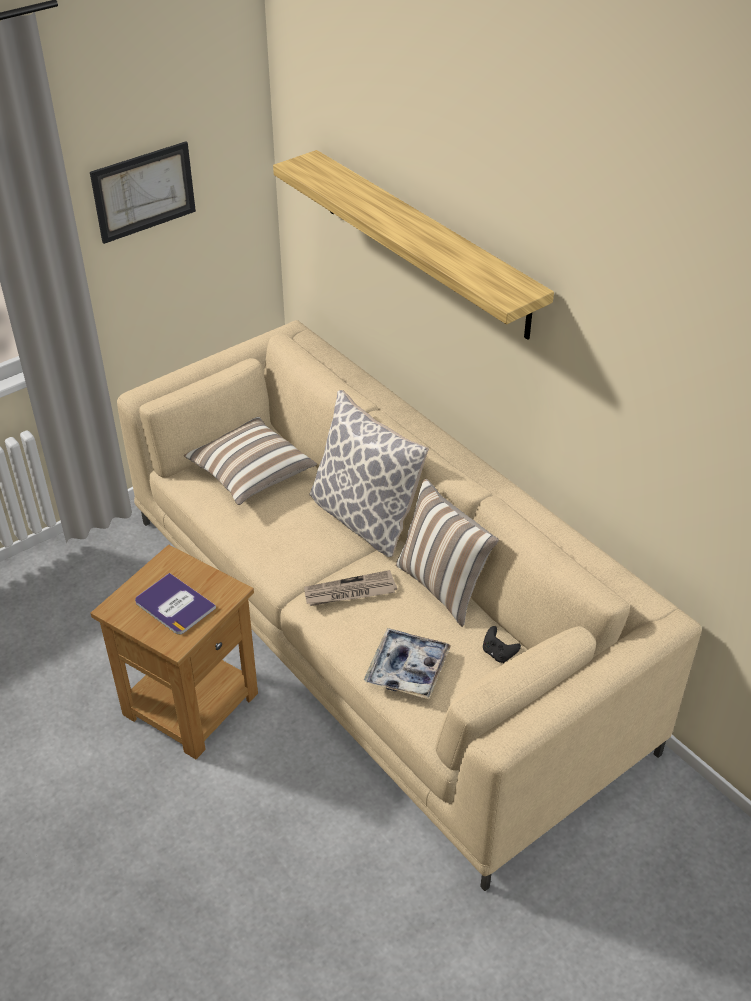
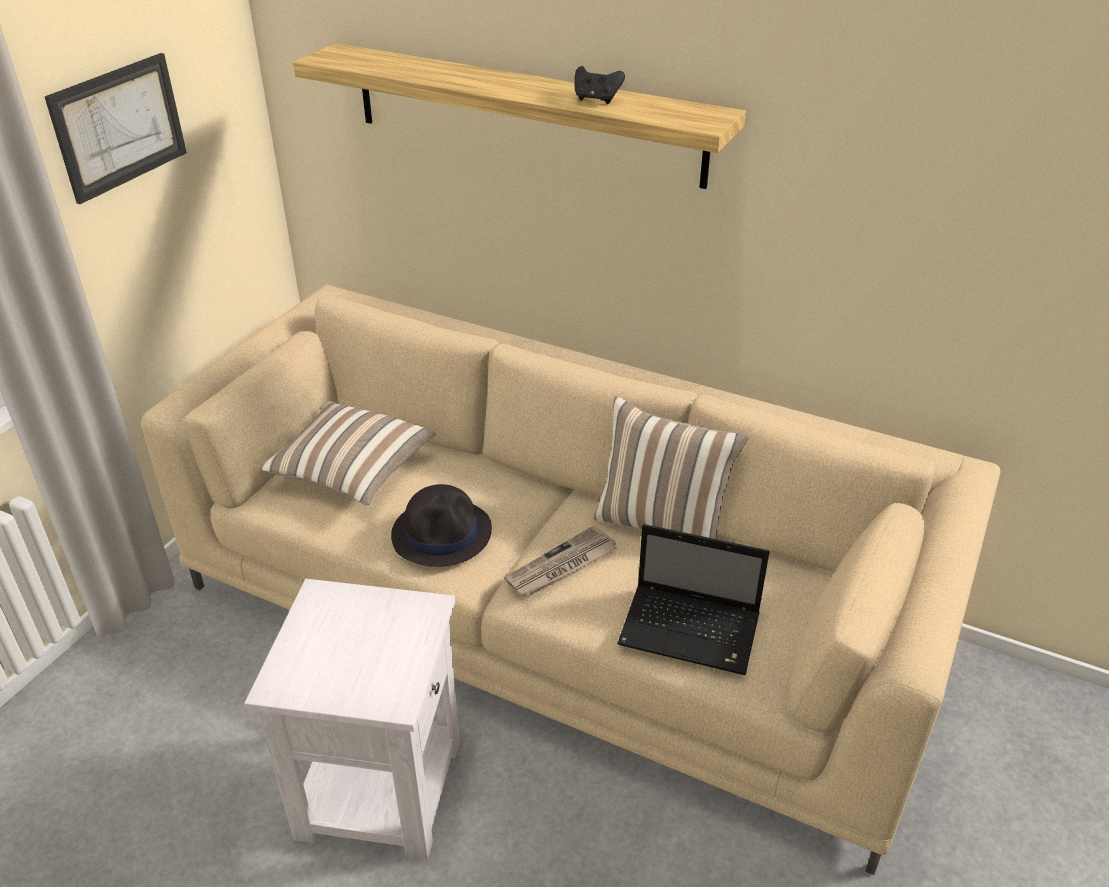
camera: 25 degrees left, 5 degrees down
brown side table [91,545,258,759] -> white side table [244,579,460,860]
book [135,573,216,635] -> none
pillow [310,390,429,557] -> none
tray [364,628,451,699] -> laptop [617,524,769,675]
black game controller [483,626,521,663] -> black game controller moved to [575,66,625,104]
none -> black hat [391,484,492,567]

